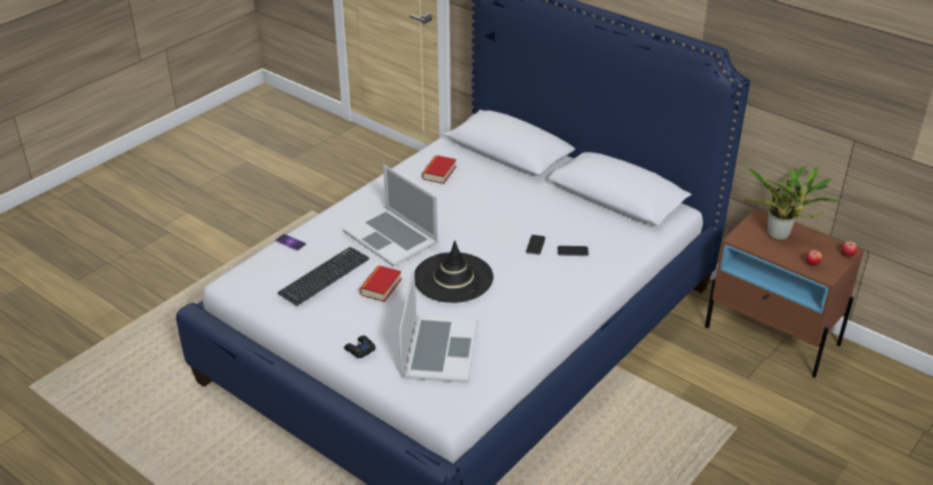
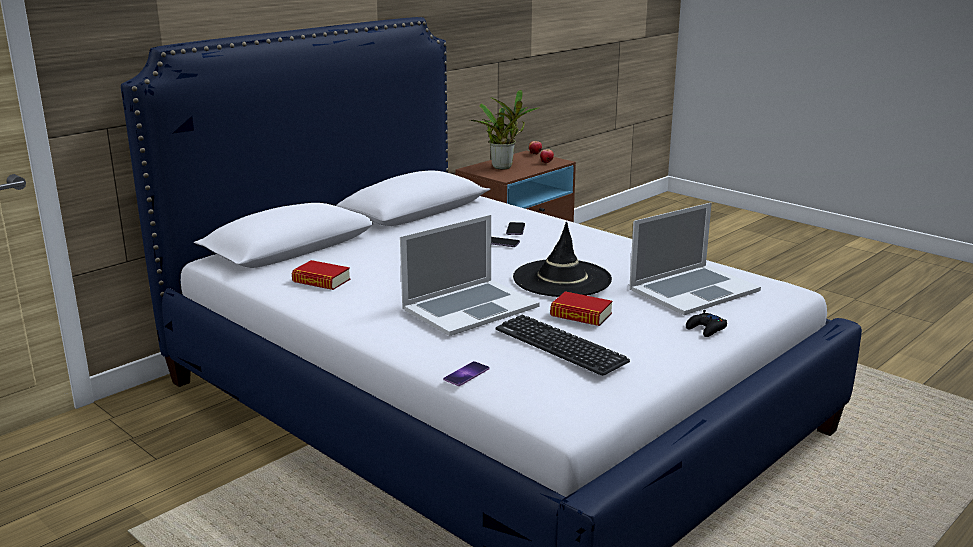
camera: 85 degrees left, 15 degrees down
laptop [399,270,478,383] -> laptop turned 135 degrees clockwise [629,203,761,315]

